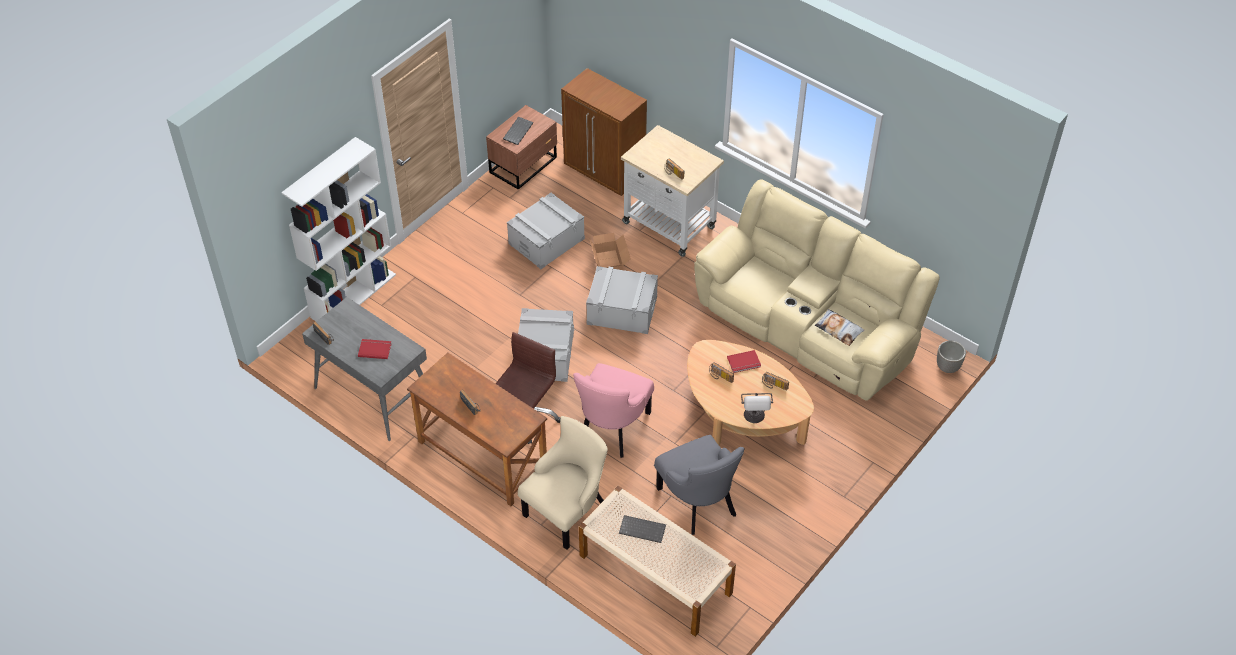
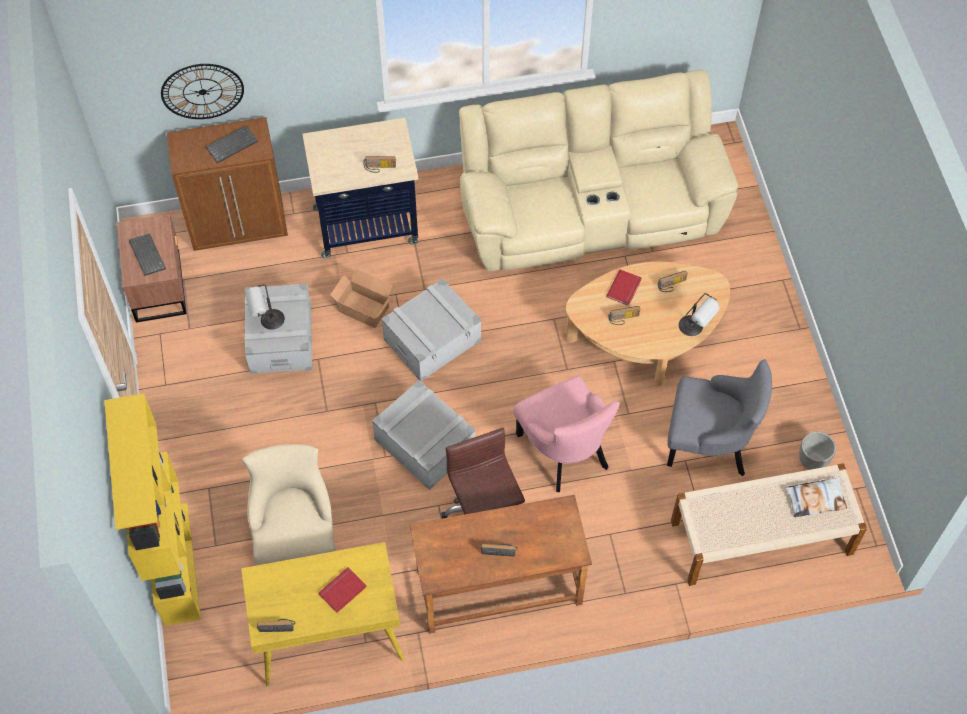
camera: 50 degrees left, 10 degrees up
white bookcase [281,137,396,322] -> yellow bookcase [104,393,201,626]
grey desk [302,297,427,441] -> yellow desk [241,542,404,687]
beige chair [518,416,608,550] -> beige chair moved to [242,444,336,566]
keyboard [619,515,666,543] -> keyboard moved to [206,125,258,163]
white cart [621,125,724,257] -> blue cart [302,118,418,258]
pillow [815,309,865,346] -> pillow moved to [785,478,847,517]
planter [937,341,966,373] -> planter moved to [799,431,836,470]
none -> wall clock [161,64,244,119]
none -> table lamp [246,284,285,330]

